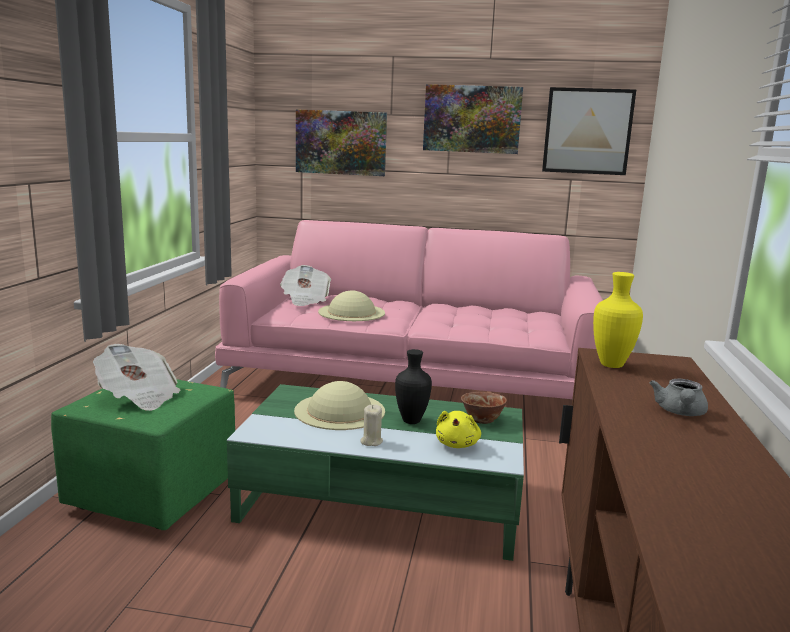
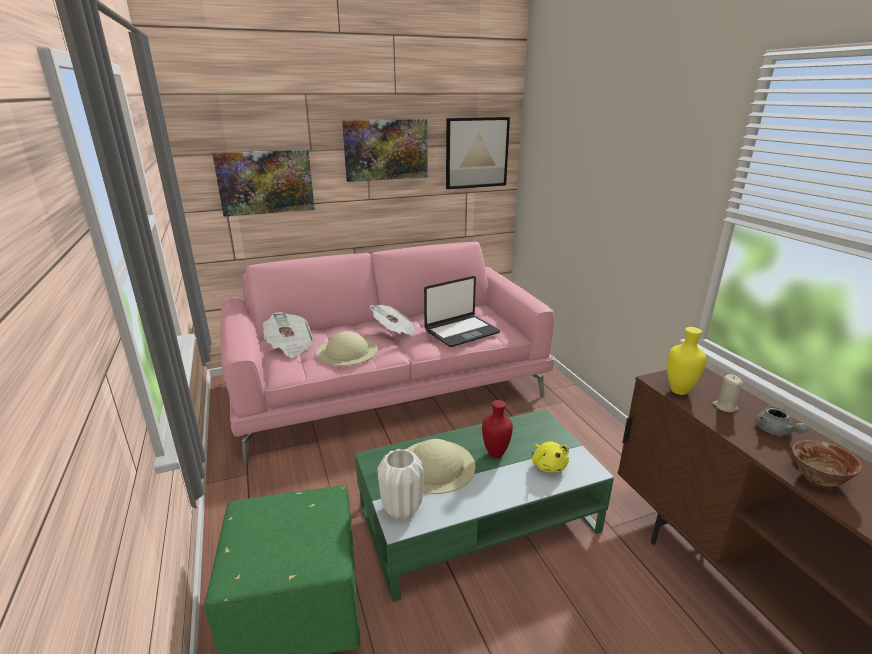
camera: 30 degrees left, 10 degrees up
newspaper [93,344,181,411] -> newspaper moved to [370,305,417,336]
beige candle [360,404,383,446] -> beige candle moved to [712,374,744,412]
black vase [395,349,432,424] -> red vase [482,400,513,458]
bowl [461,392,507,424] -> bowl moved to [792,440,862,488]
none -> white vase [377,449,424,520]
none -> laptop [424,276,500,347]

